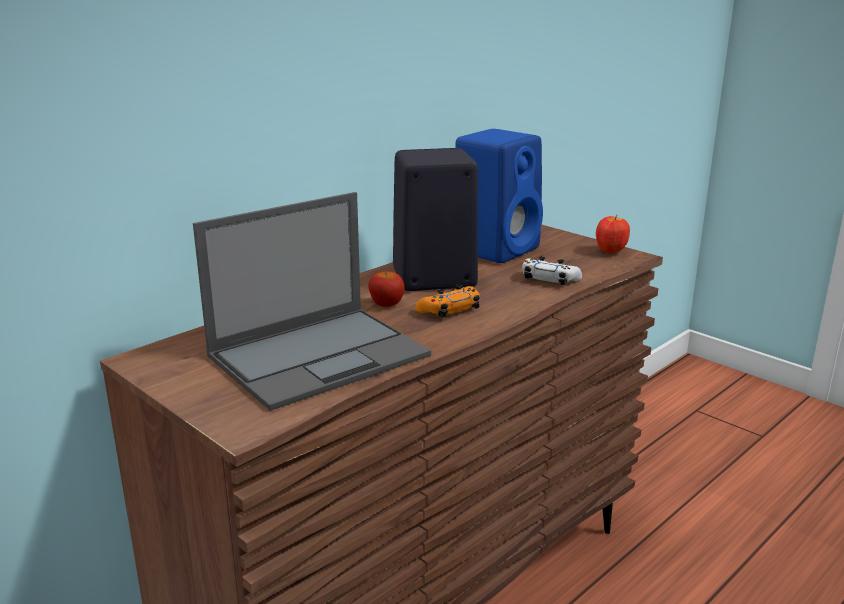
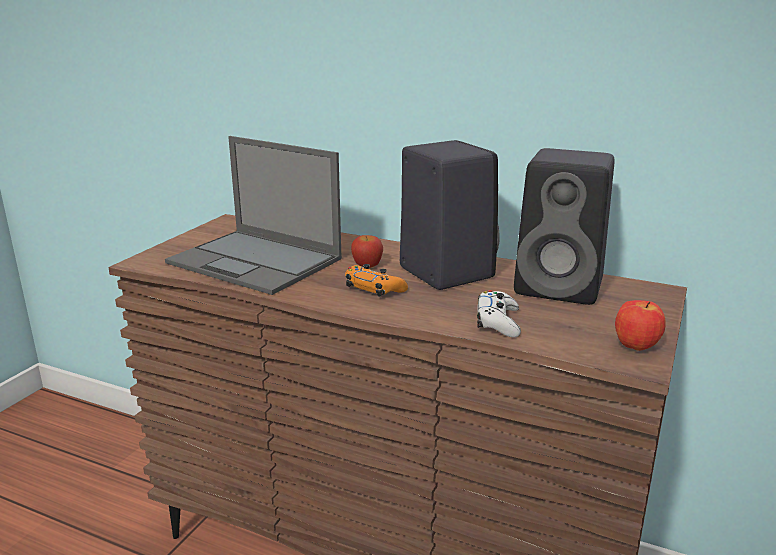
camera: 70 degrees right, 0 degrees up
blue speaker [455,129,543,263] -> black speaker [514,148,615,305]

